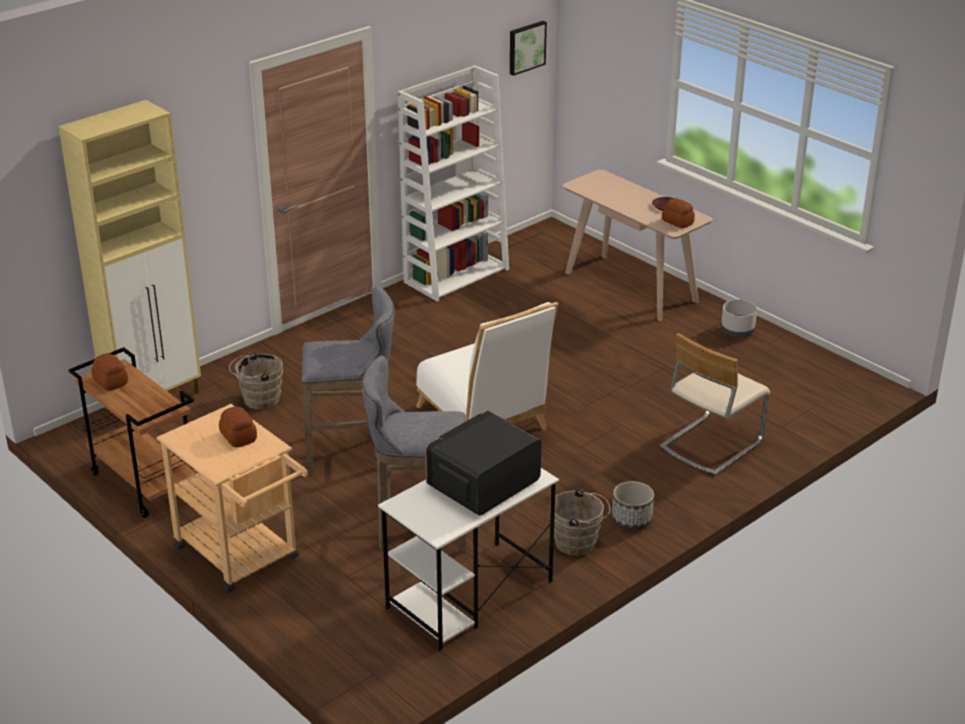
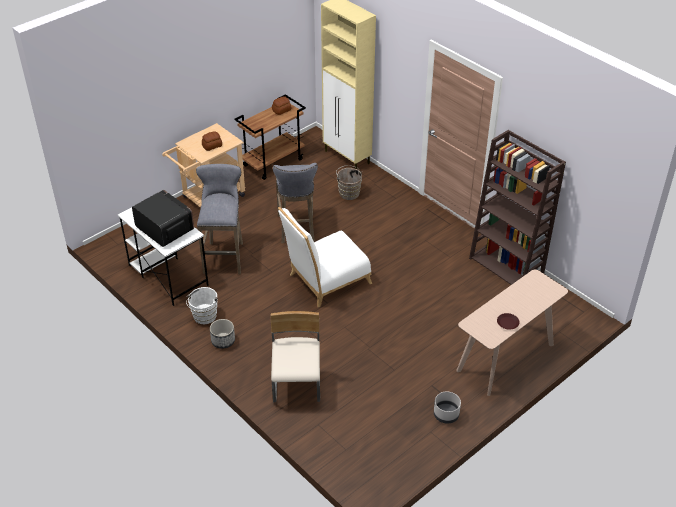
camera: 90 degrees right, 10 degrees up
white bookcase [398,65,509,301] -> brown bookcase [469,130,566,285]
picture [510,21,547,76] -> none
brown bucket [550,488,610,556] -> white bucket [186,287,218,324]
beige chair [659,333,770,476] -> beige chair turned 45 degrees clockwise [271,311,320,402]
bread [662,198,695,228] -> none

